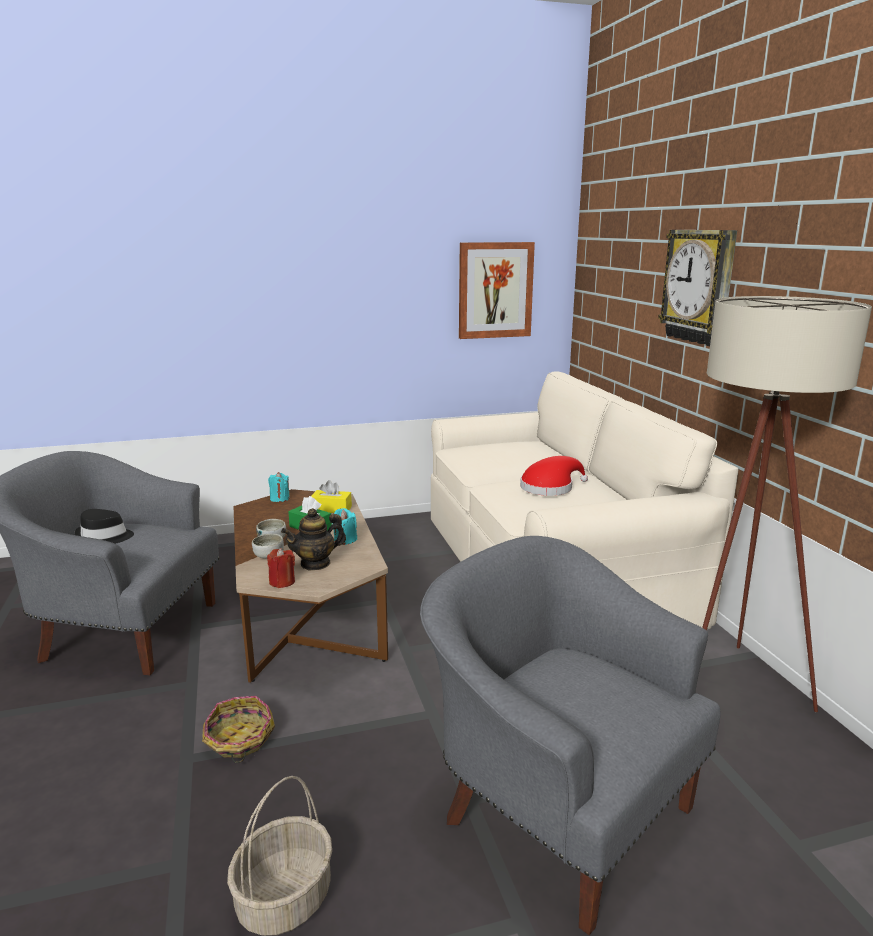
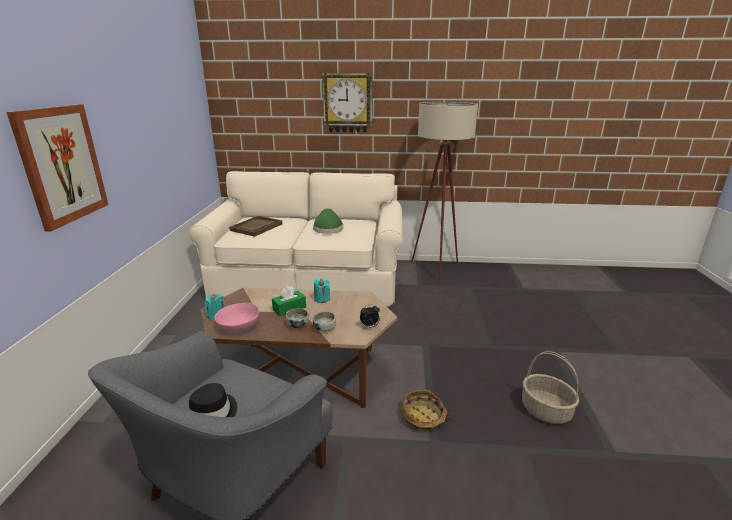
camera: 70 degrees left, 5 degrees up
red candle [267,548,295,588] -> alarm clock [360,304,380,328]
teapot [281,508,346,570] -> none
yellow tissue box [311,480,352,513] -> none
grey armchair [420,536,721,935] -> none
picture [459,242,535,339] -> picture moved to [7,104,109,232]
red hat [520,456,588,496] -> green hat [313,208,343,234]
none -> pink bowl [214,303,259,333]
none -> brown tray [229,216,282,237]

